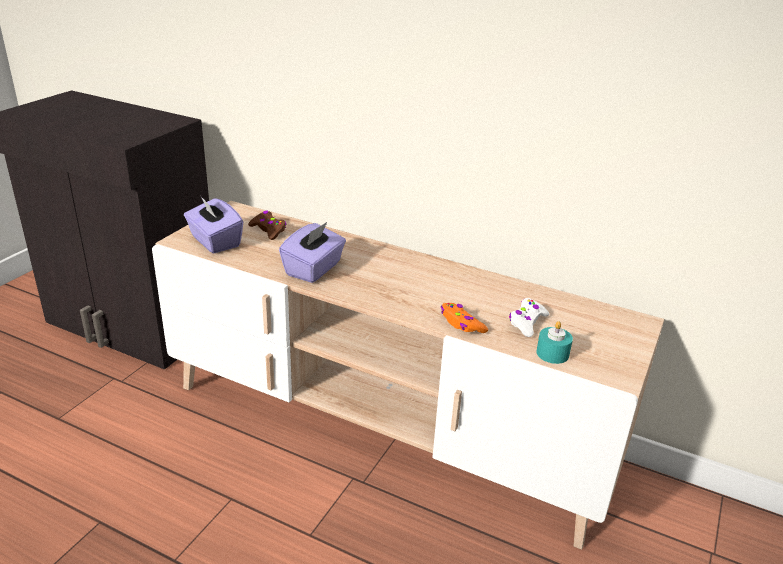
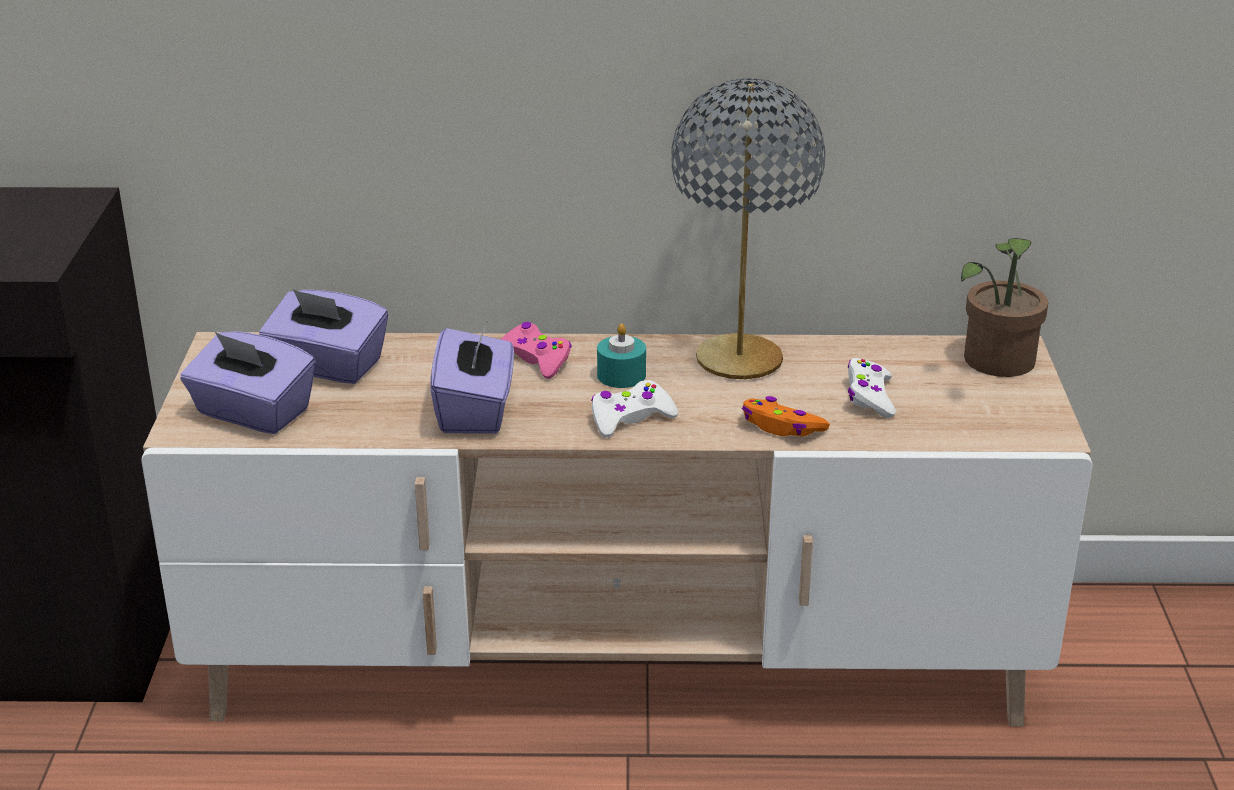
camera: 25 degrees left, 0 degrees up
brown game controller [248,211,286,240] -> purple tissue box [259,289,388,384]
turquoise candle [536,321,573,364] -> turquoise candle moved to [597,324,646,388]
none -> pink game controller [501,322,572,379]
none -> white game controller [591,380,678,437]
none -> grey table lamp [671,78,825,379]
none -> potted plant [961,238,1048,377]

